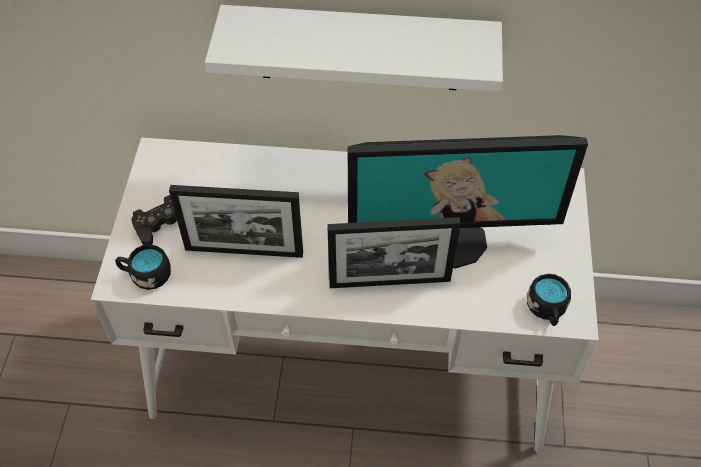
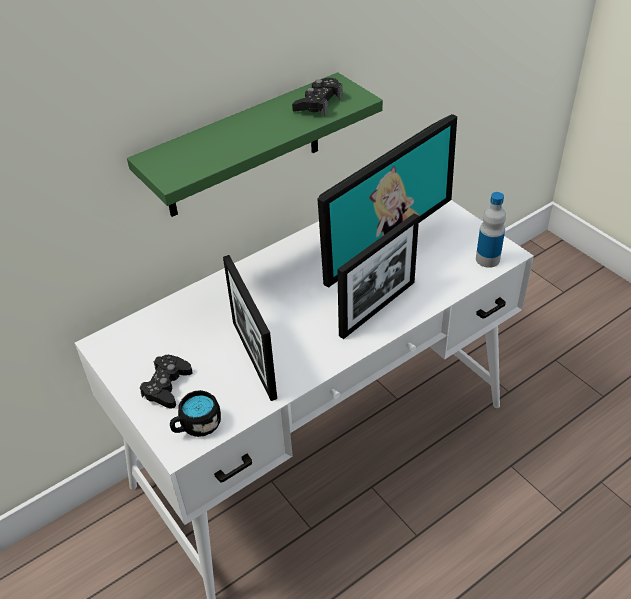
camera: 40 degrees left, 10 degrees down
picture frame [169,185,303,258] -> picture frame turned 105 degrees clockwise [223,255,277,401]
white shelf [205,5,503,92] -> green shelf [127,72,383,217]
black mug [527,274,571,326] -> bottle [476,192,506,268]
none -> black game controller [292,78,343,116]

